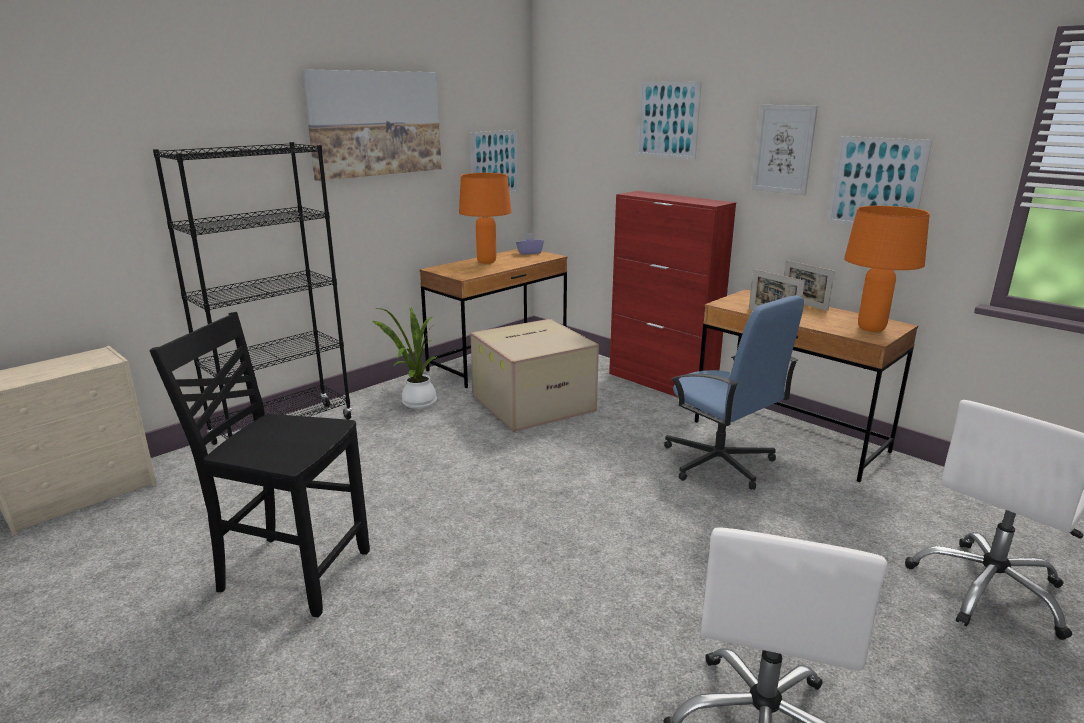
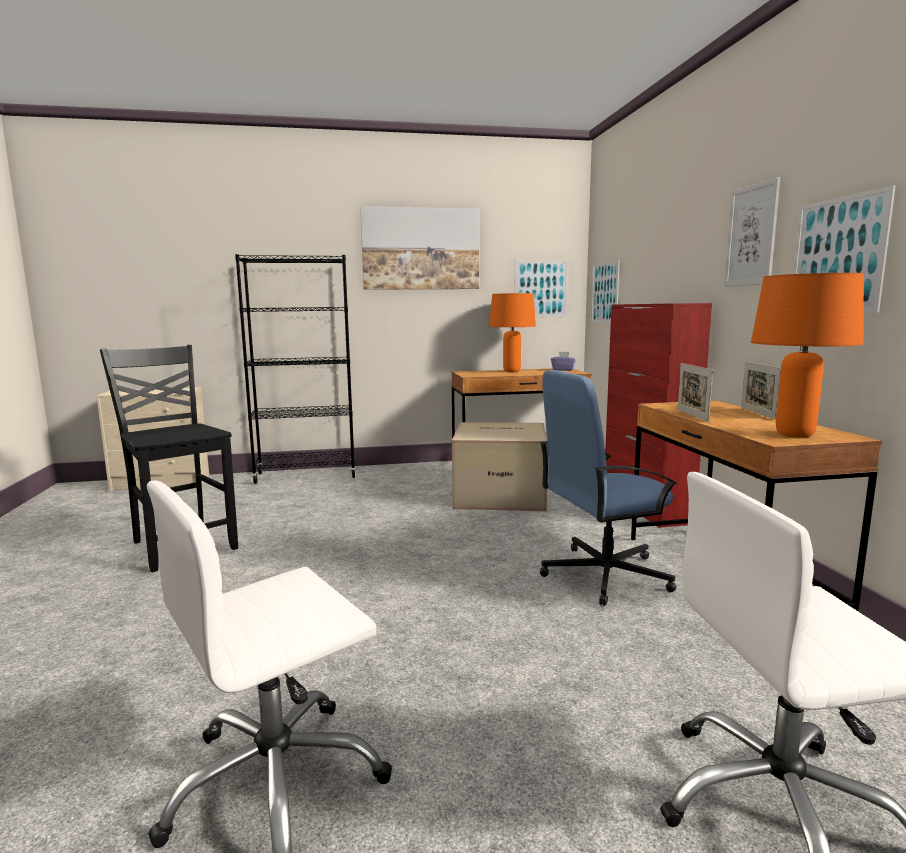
camera: 35 degrees right, 10 degrees down
potted plant [373,307,441,409] -> none
picture [637,81,702,159] -> picture moved to [591,260,620,323]
blue office chair [664,295,804,490] -> blue office chair turned 75 degrees clockwise [540,370,678,606]

